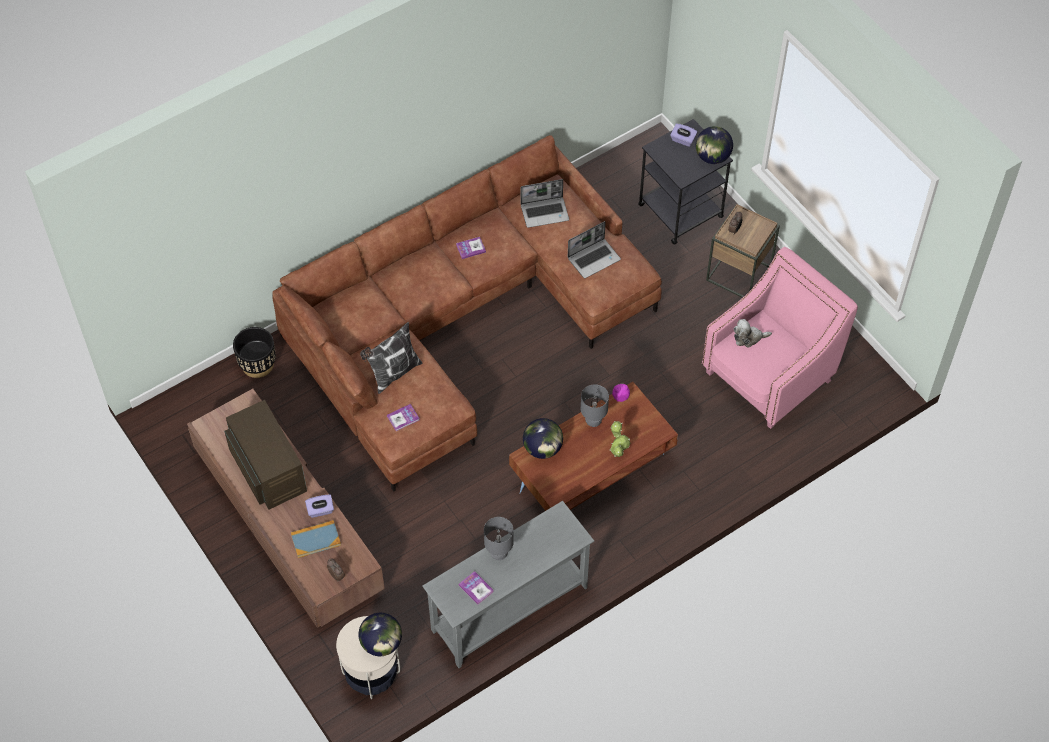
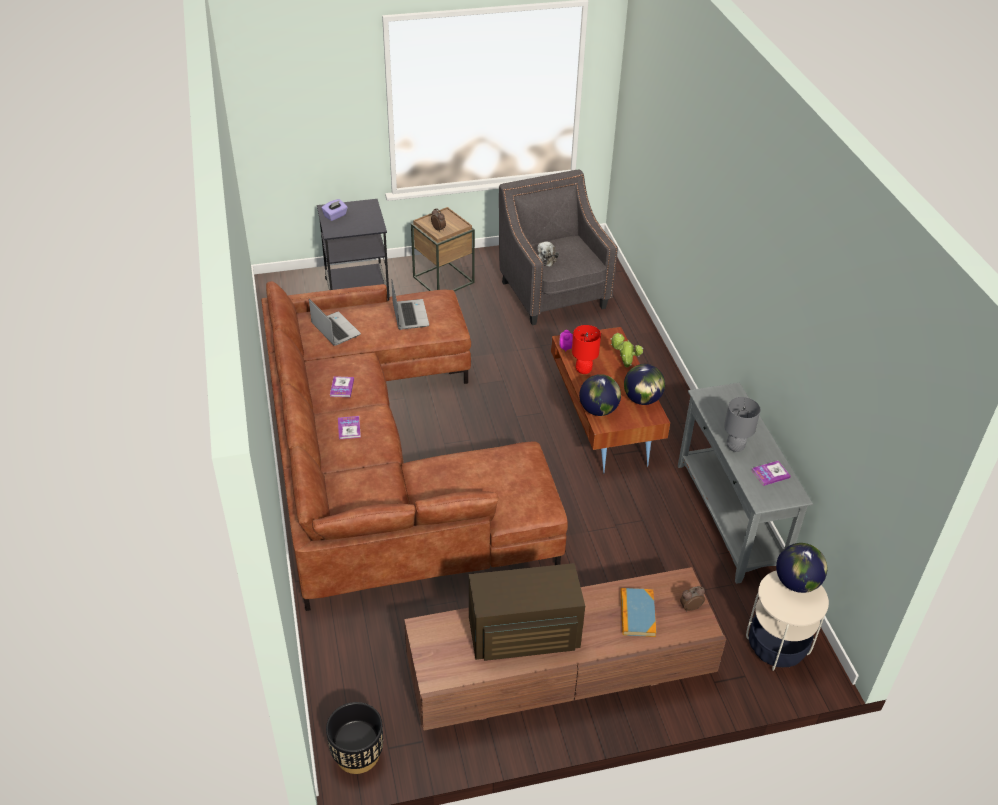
camera: 70 degrees left, 15 degrees down
black planter [233,327,276,378] -> black planter moved to [326,702,383,774]
purple tissue box [305,495,334,518] -> none
pillow [360,322,422,394] -> none
book [387,404,420,431] -> book moved to [338,416,361,439]
laptop [520,179,569,228] -> laptop turned 45 degrees counterclockwise [309,299,361,346]
grey table lamp [581,384,609,427] -> red table lamp [572,325,601,374]
globe [696,126,733,164] -> globe moved to [624,364,665,405]
pink armchair [702,247,858,429] -> grey armchair [499,170,618,325]

